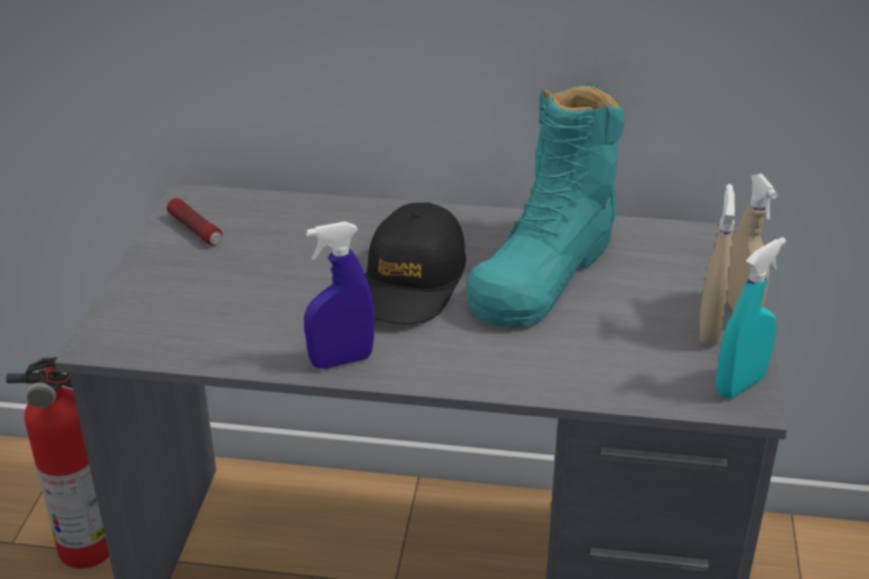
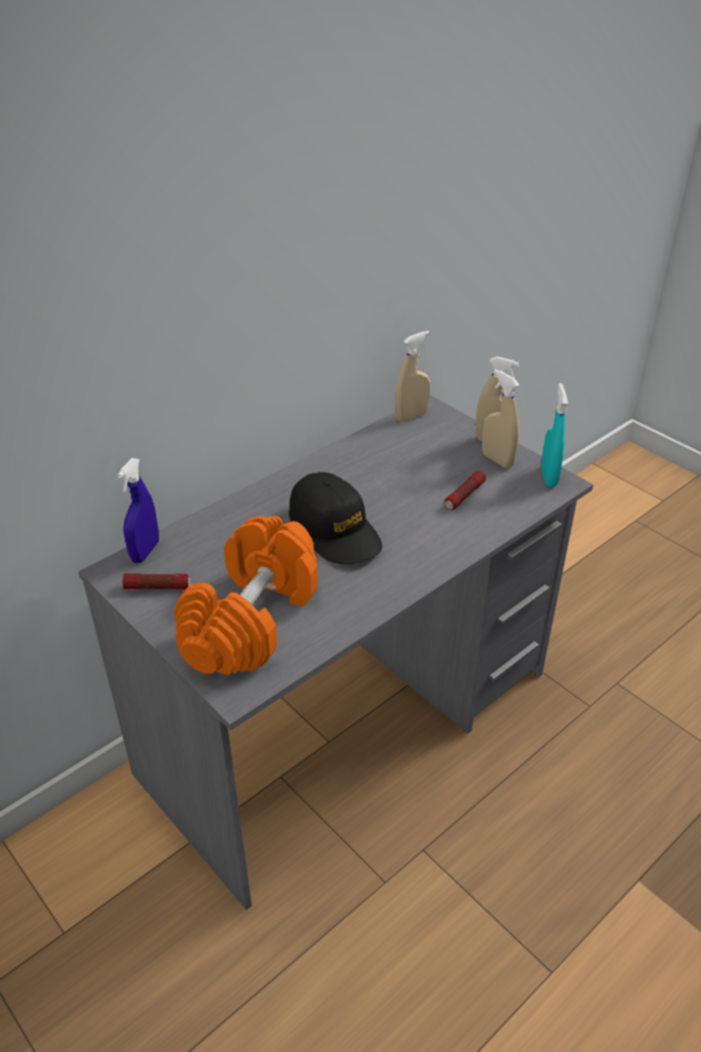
camera: 50 degrees left, 5 degrees up
fire extinguisher [6,357,109,569] -> none
blue spray bottle [304,221,375,369] -> blue spray bottle moved to [117,458,159,563]
turquoise boot [466,83,625,328] -> none
none -> orange dumbbell [174,516,318,675]
none -> beige spray bottle [395,331,430,422]
none -> flashlight [444,471,486,510]

